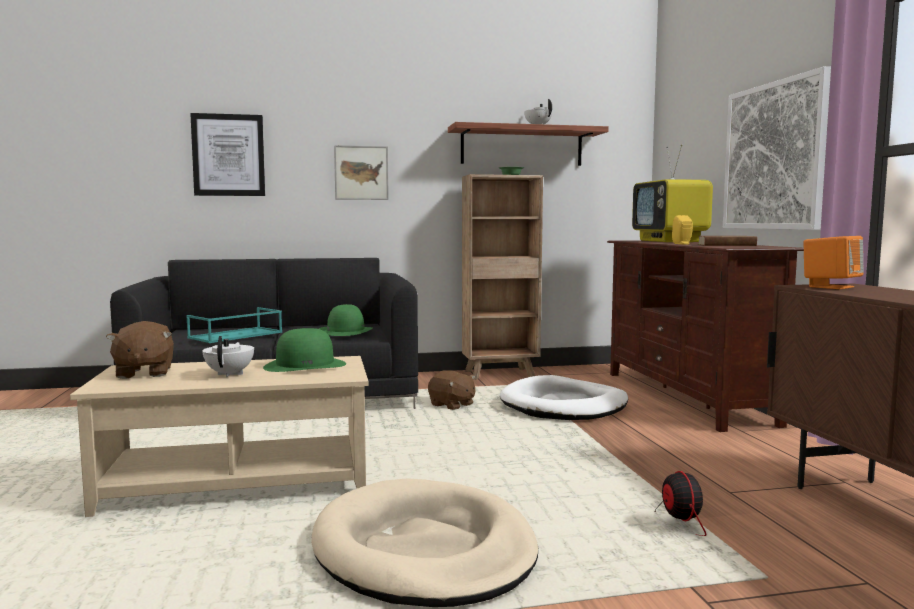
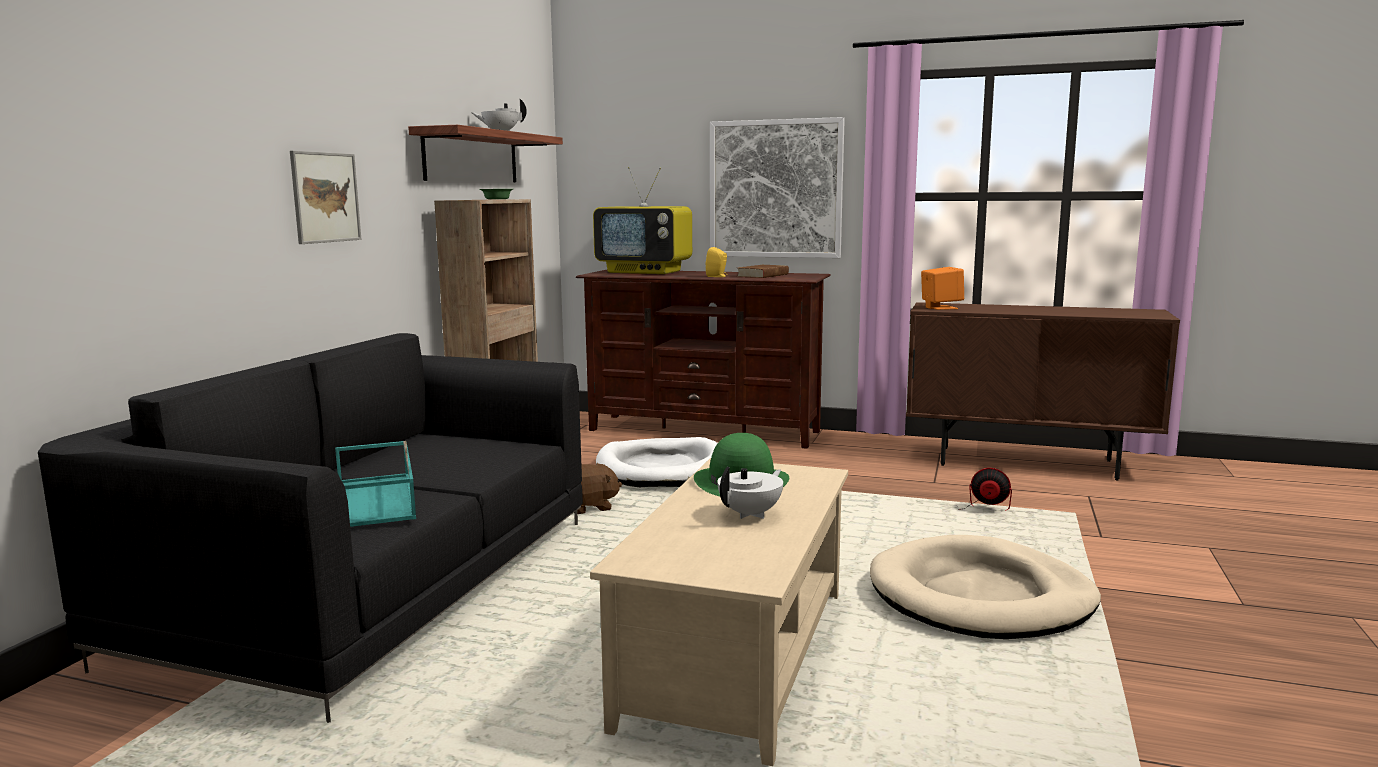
camera: 60 degrees left, 5 degrees up
brown plush toy [106,321,174,379] -> none
picture [190,113,265,196] -> none
white teapot [202,336,254,377] -> white teapot turned 105 degrees clockwise [717,467,783,519]
green hat [319,304,373,336] -> none

